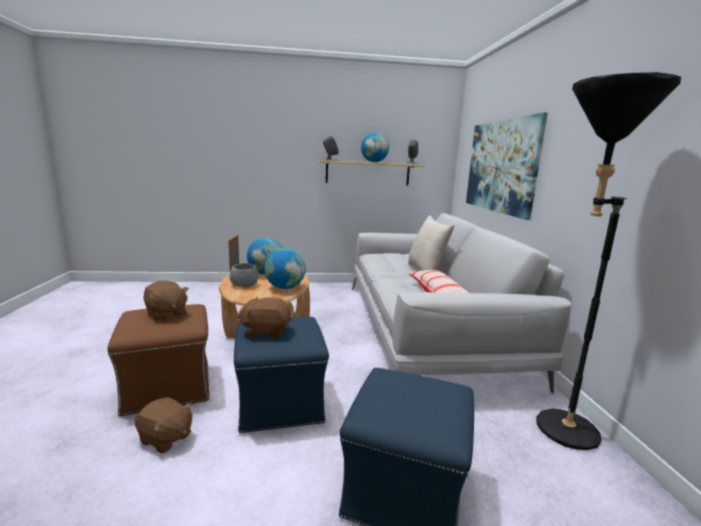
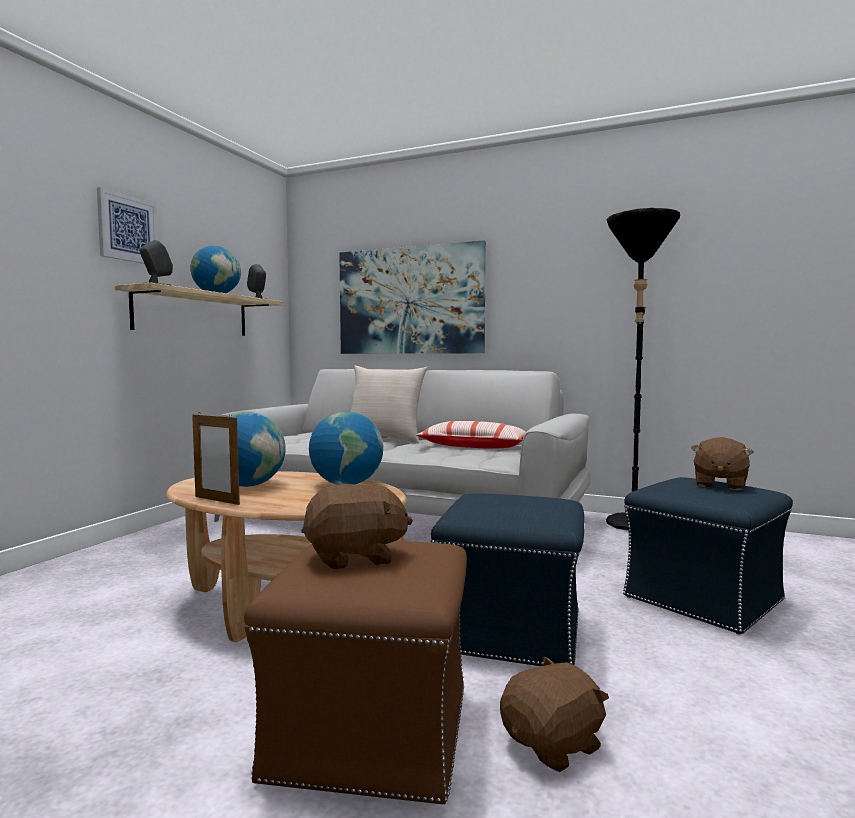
camera: 60 degrees left, 10 degrees down
grey bowl [229,263,259,287] -> none
brown plush toy [238,297,292,339] -> brown plush toy moved to [691,437,753,491]
none -> picture [97,187,158,264]

